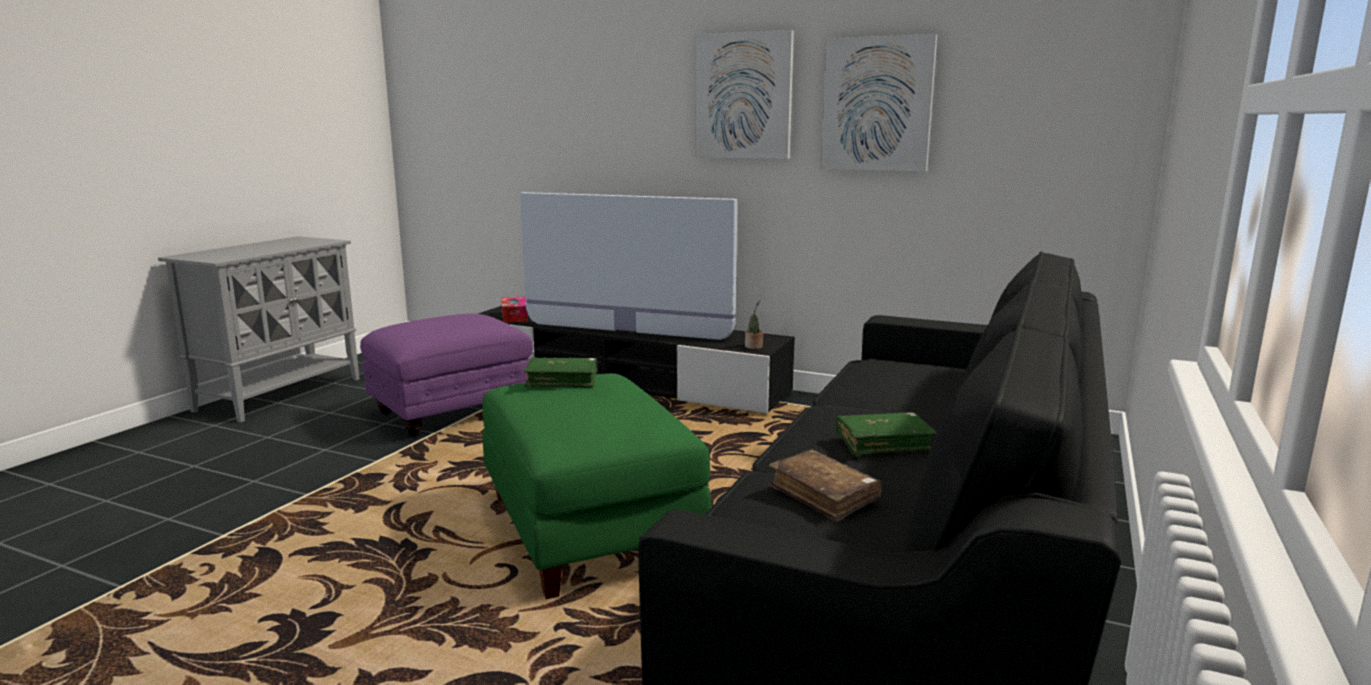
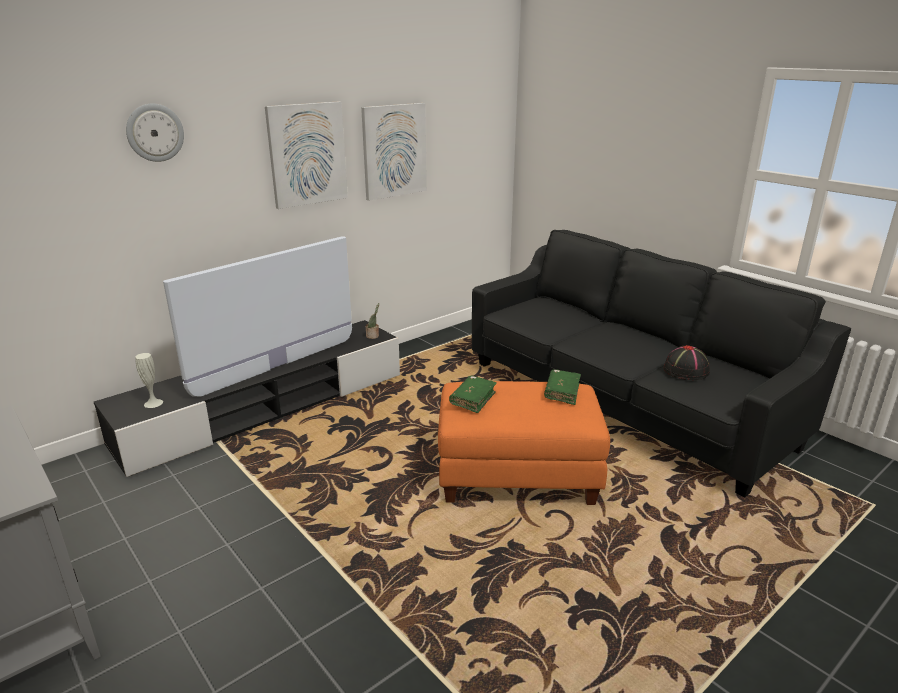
camera: 65 degrees left, 10 degrees up
purple ottoman [360,313,534,436] -> none
green ottoman [482,373,711,599] -> orange ottoman [438,381,610,505]
tissue box [501,297,528,323] -> white vase [135,353,163,408]
brown book [769,449,882,522] -> black hat [663,345,710,380]
green book [836,412,937,456] -> green book moved to [544,369,581,405]
none -> wall clock [126,103,184,162]

